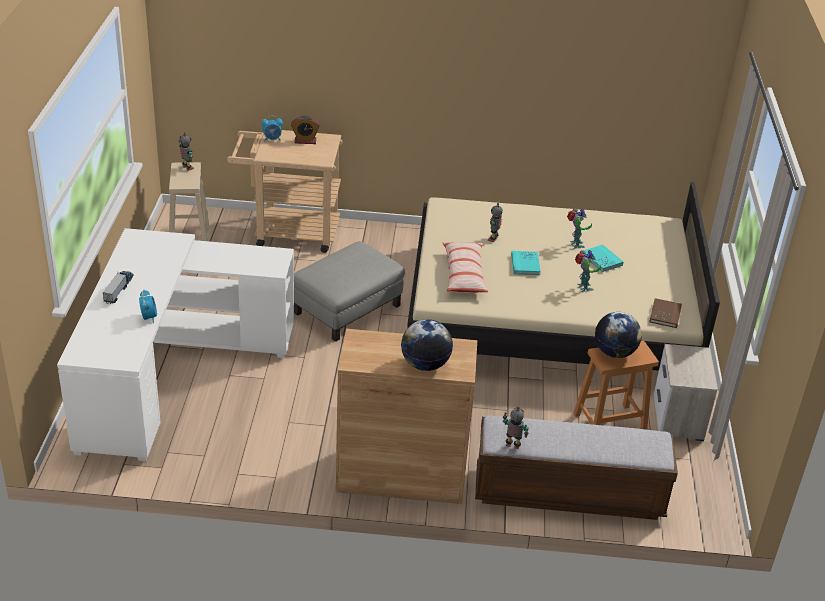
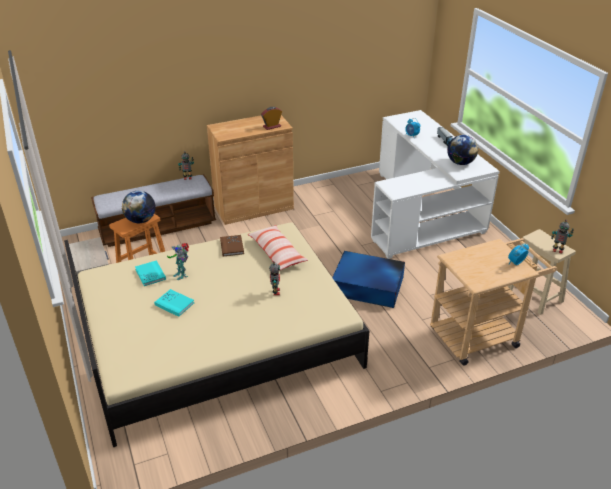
camera: 155 degrees right, 0 degrees up
alarm clock [291,116,320,144] -> alarm clock moved to [261,107,282,130]
grey ottoman [294,241,405,342] -> blue storage box [332,251,405,308]
globe [401,319,453,371] -> globe moved to [447,135,478,165]
turquoise book [511,251,541,275] -> turquoise book moved to [135,260,166,286]
toy robot [567,208,592,249] -> none
brown book [649,298,682,328] -> brown book moved to [220,235,244,256]

